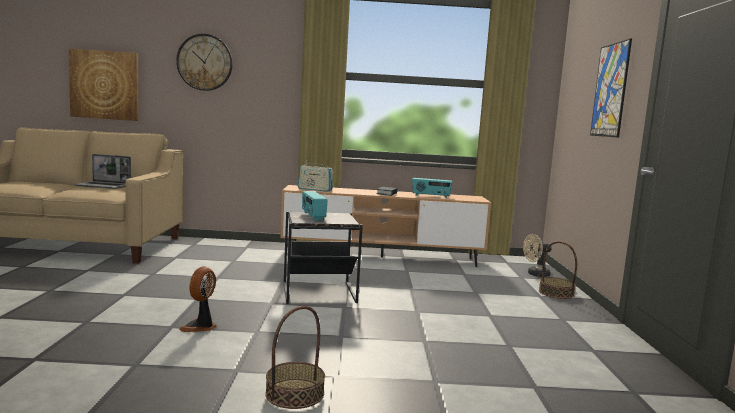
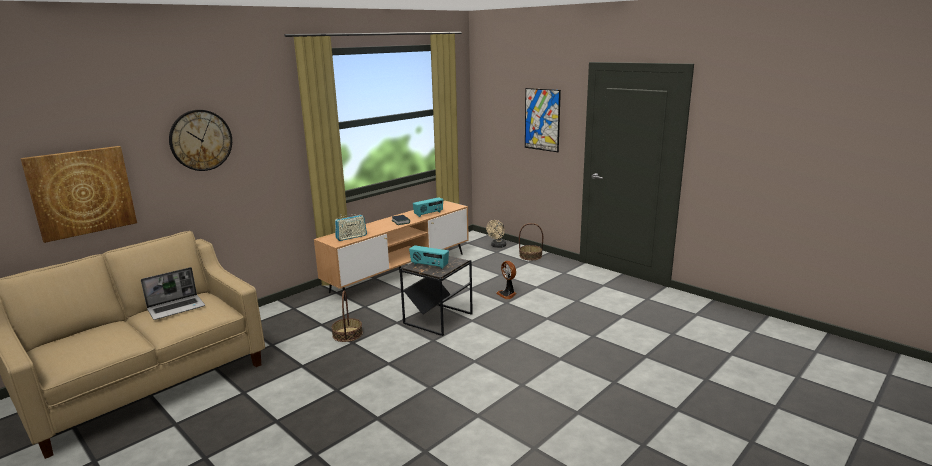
camera: 45 degrees left, 10 degrees up
fan [179,266,217,332] -> fan moved to [496,261,517,299]
basket [265,306,325,409] -> basket moved to [331,291,363,342]

